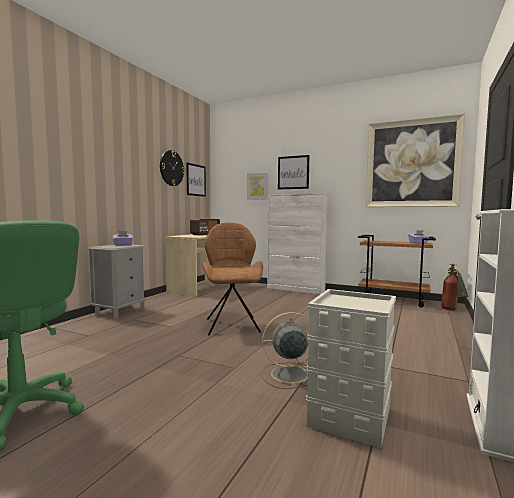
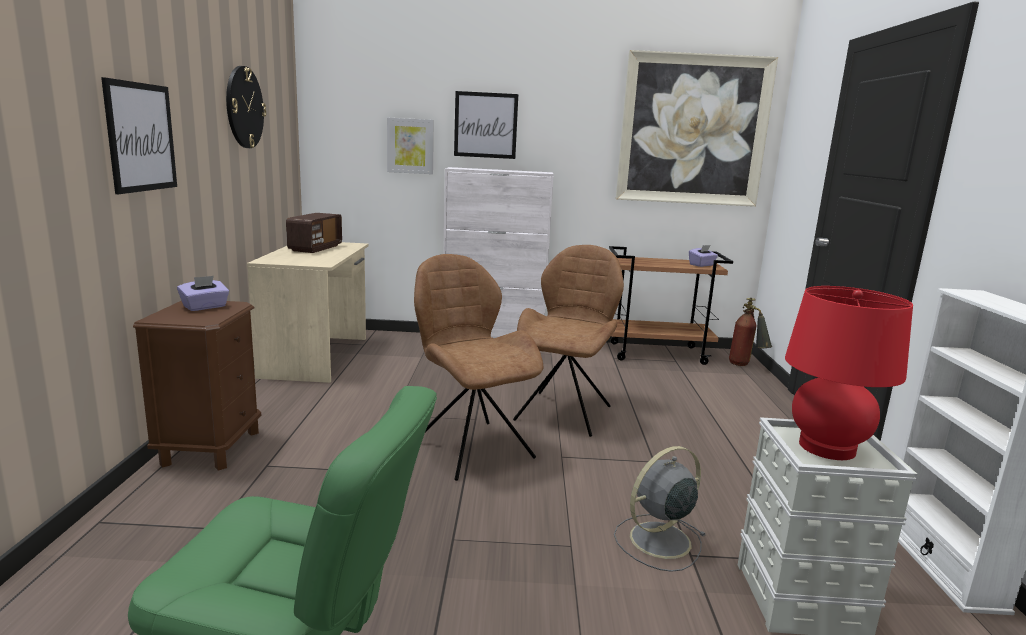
camera: 25 degrees left, 10 degrees up
grey nightstand [88,244,146,319] -> brown nightstand [133,301,261,471]
picture [186,162,206,197] -> picture moved to [101,77,177,194]
none -> brown chair [513,245,624,437]
none -> red table lamp [785,286,913,460]

